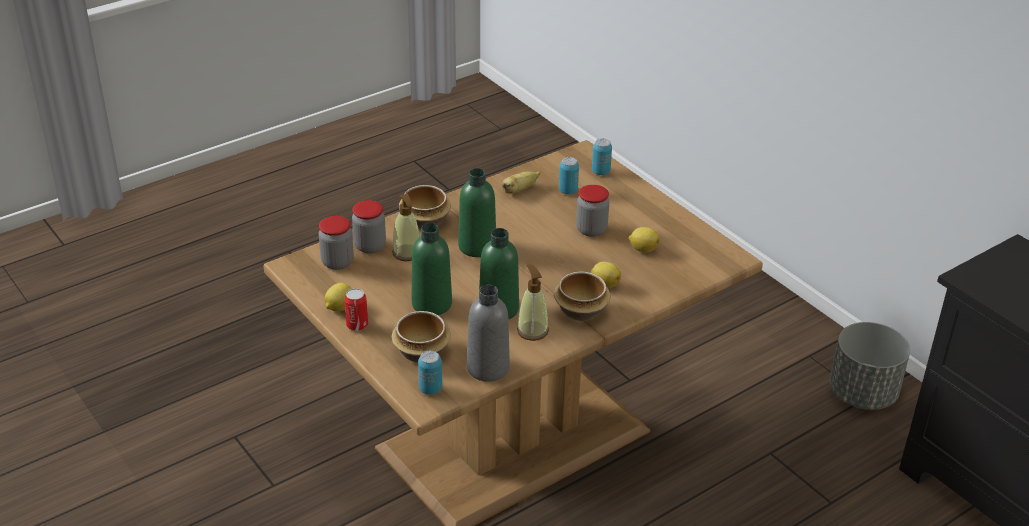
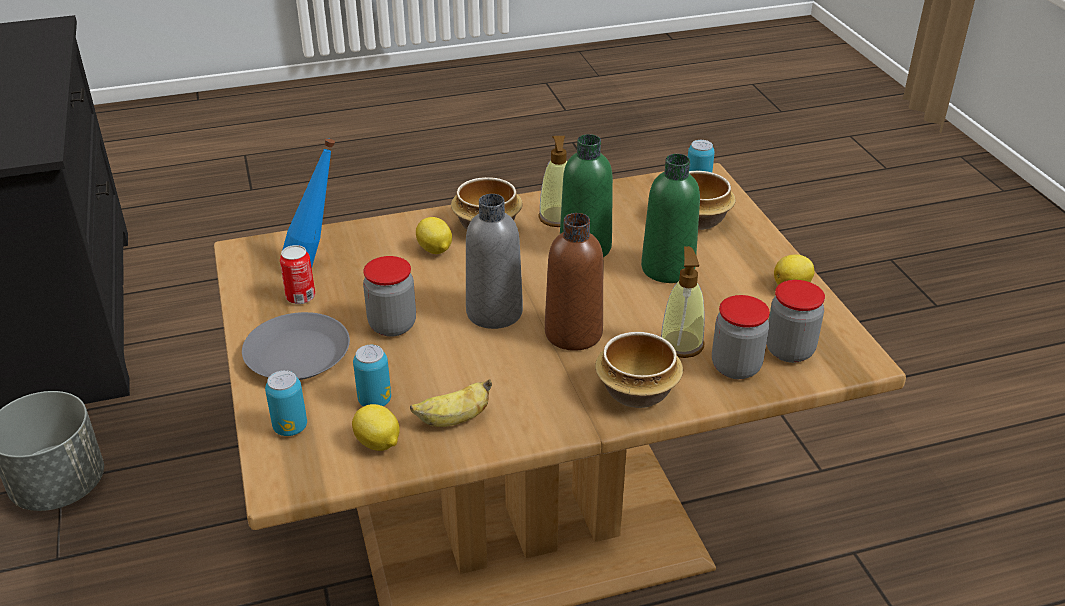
camera: 160 degrees left, 0 degrees up
can [345,288,368,331] -> can moved to [280,245,315,304]
green bottle [458,168,496,257] -> brown bottle [545,213,603,351]
grey bottle [467,285,510,382] -> grey bottle moved to [466,194,523,329]
lemon [629,227,659,253] -> lemon moved to [352,404,400,451]
none -> grey plate [242,312,350,380]
none -> blue bottle [283,138,335,268]

